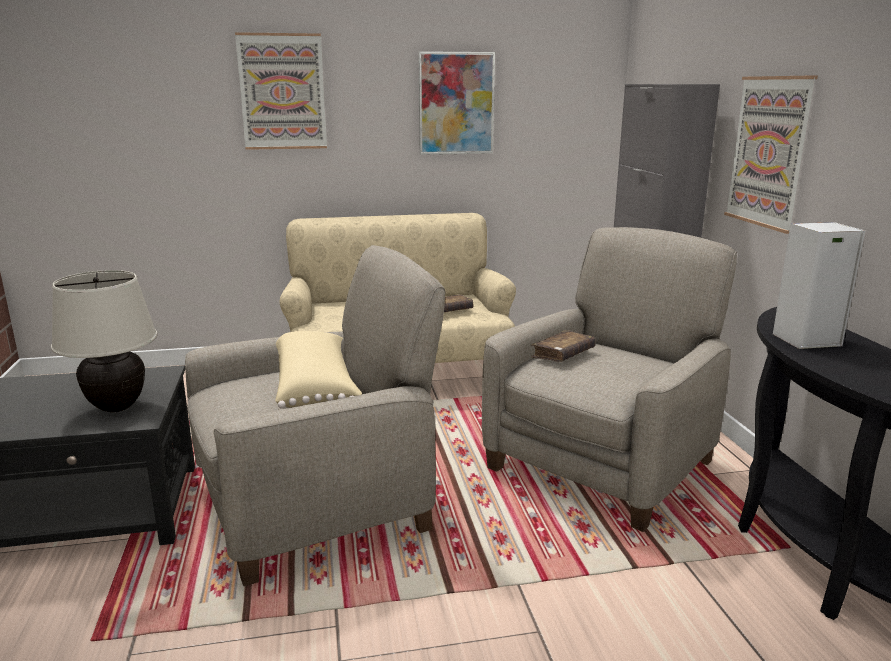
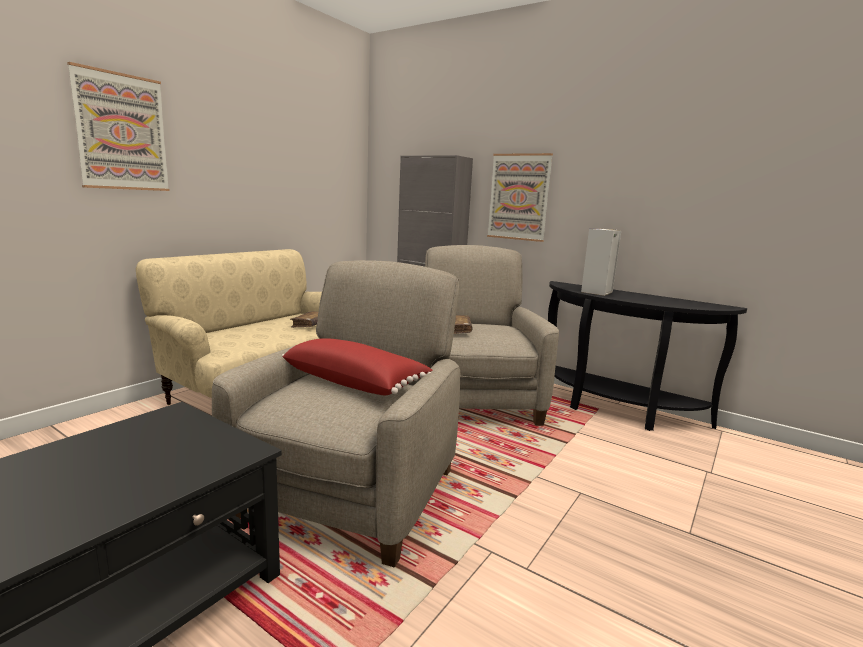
camera: 45 degrees left, 5 degrees down
beige table lamp [51,270,157,412] -> none
beige pillow [275,331,362,409] -> red pillow [282,338,433,395]
picture [418,51,495,155] -> none

